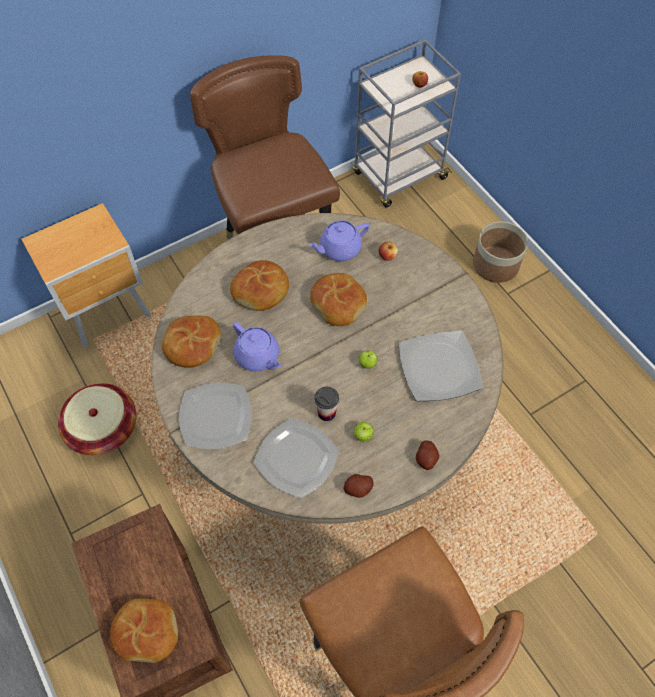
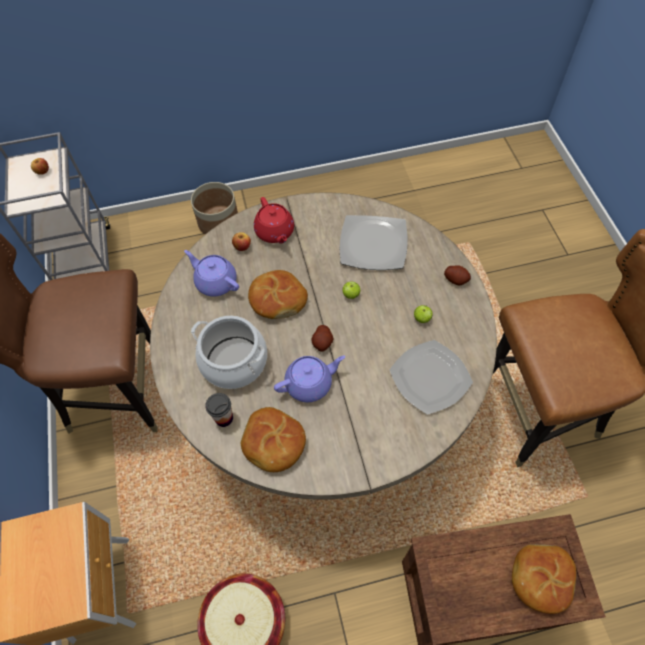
camera: 70 degrees left, 0 degrees up
plate [179,383,252,449] -> none
bread [230,260,289,311] -> cooking pot [191,316,267,389]
purple teapot [308,220,369,261] -> purple teapot turned 135 degrees clockwise [184,250,239,297]
cup [314,387,339,421] -> cup moved to [205,393,233,427]
potato [343,474,374,498] -> potato moved to [311,325,334,352]
none -> red teapot [254,197,294,243]

